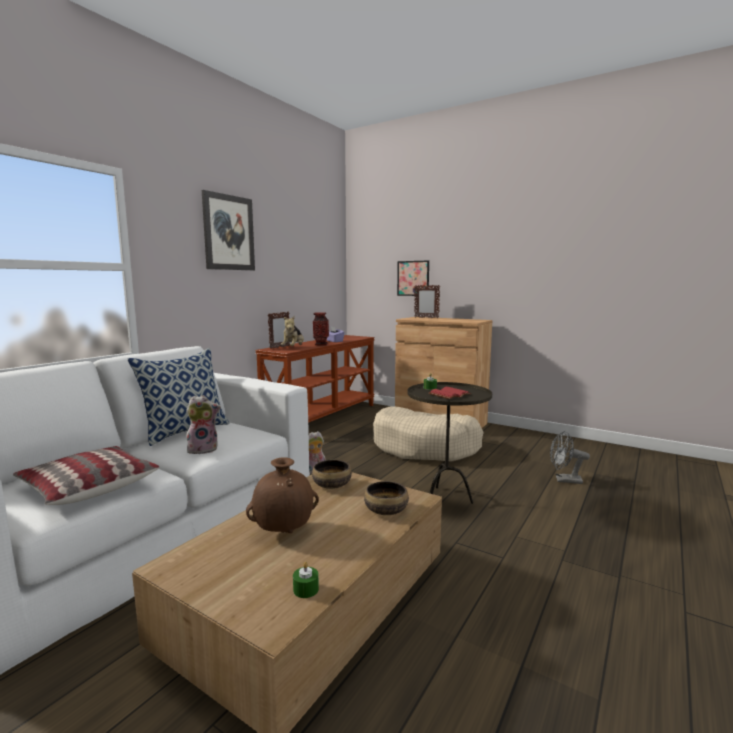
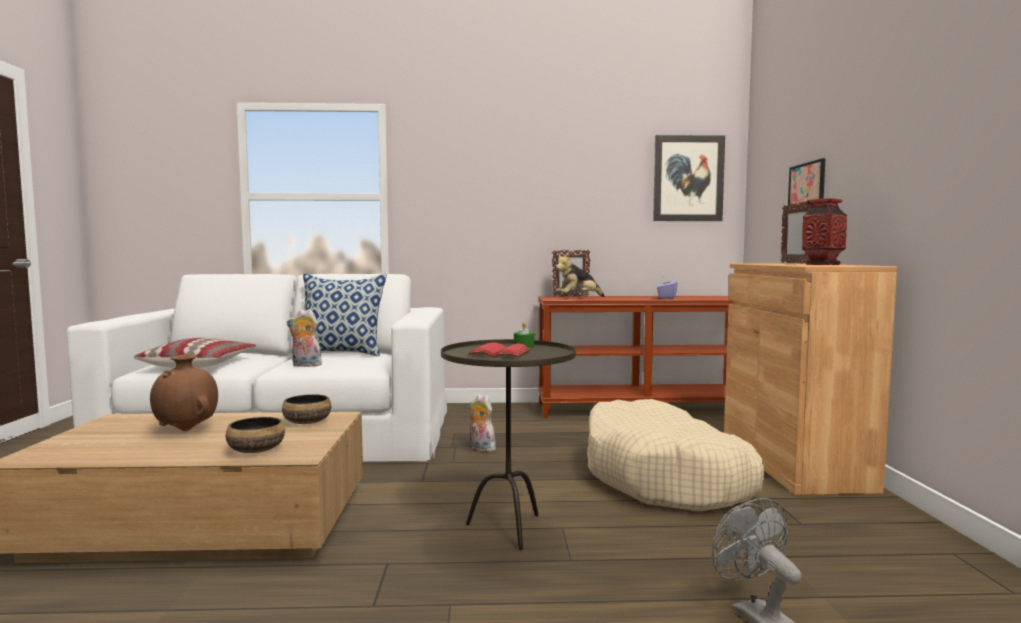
camera: 55 degrees right, 5 degrees down
plush toy [186,395,221,454] -> plush toy turned 150 degrees clockwise [287,309,322,367]
picture [202,190,255,270] -> picture moved to [653,135,725,221]
green candle [293,562,319,598] -> none
vase [313,312,329,345] -> vase moved to [802,198,847,265]

